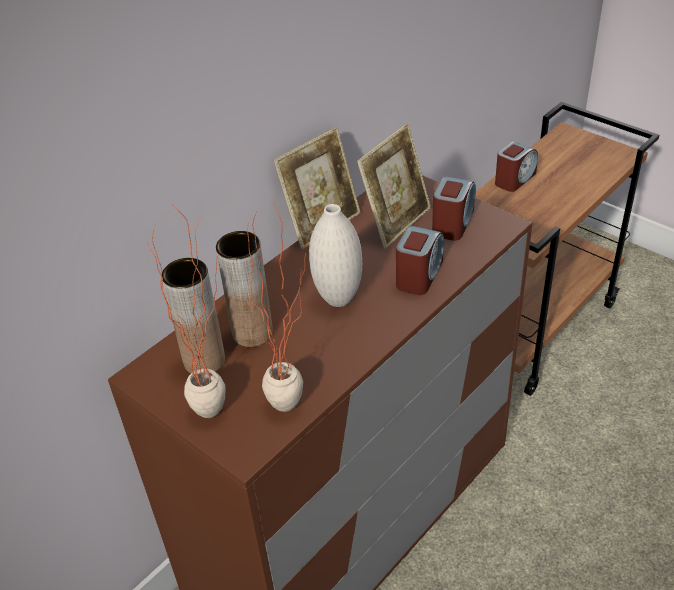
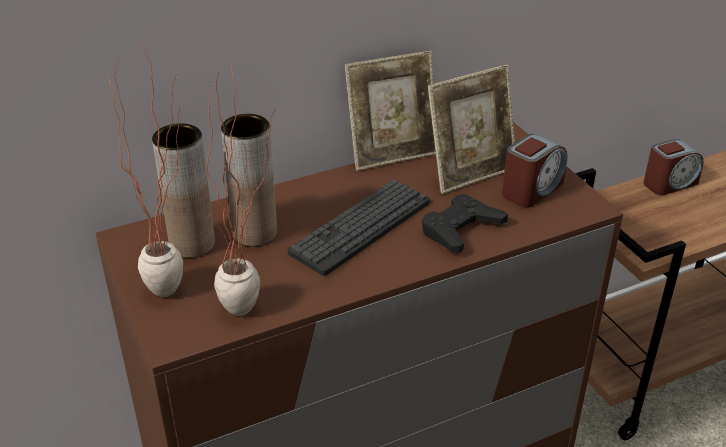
camera: 20 degrees right, 5 degrees down
white vase [309,204,362,307] -> keyboard [288,180,430,276]
alarm clock [396,226,444,295] -> black game controller [422,194,508,253]

